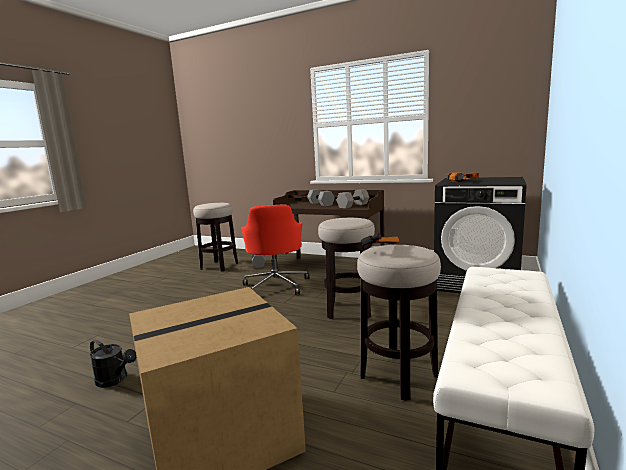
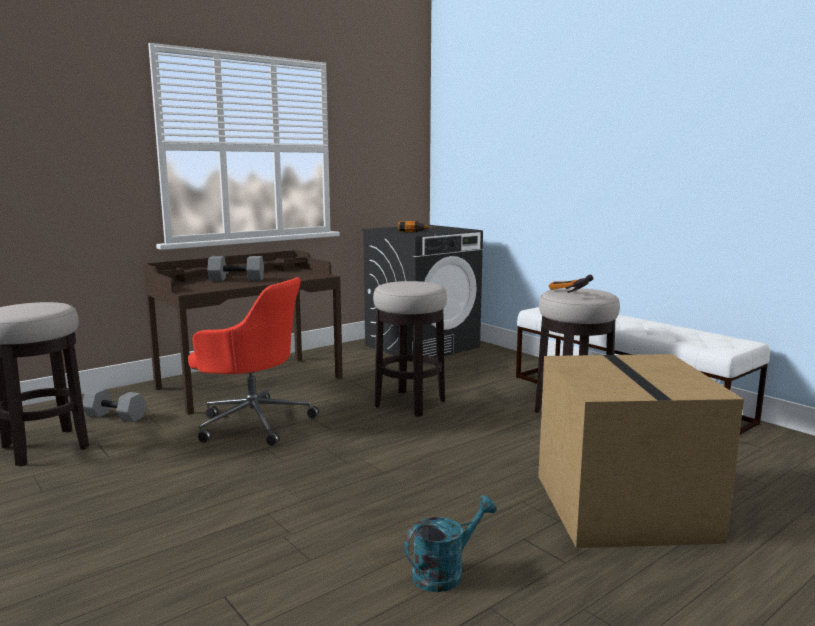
camera: 65 degrees left, 0 degrees up
black watering can [90,340,137,388] -> turquoise watering can [404,495,497,592]
grey dumbbell [337,189,369,209] -> none

